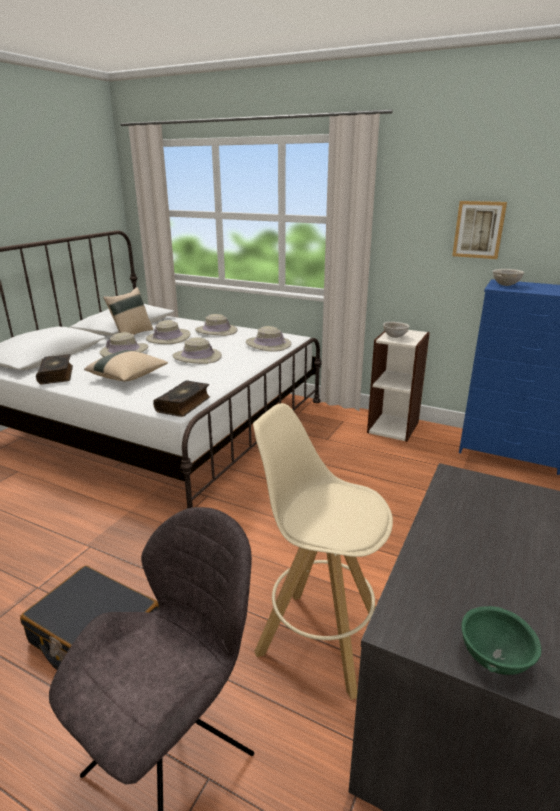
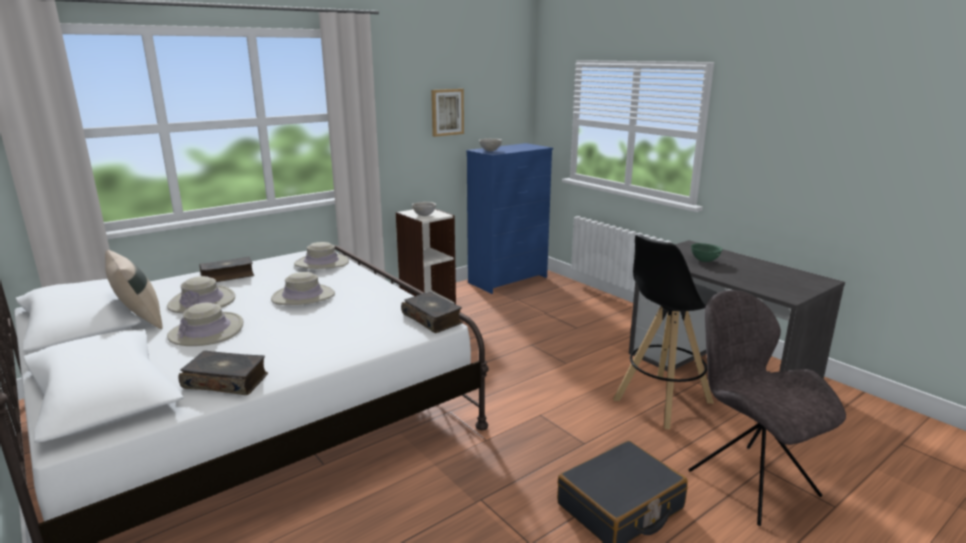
camera: 65 degrees left, 5 degrees down
beige pillow [84,350,168,382] -> none
beige hat [195,314,237,336] -> book [199,256,254,282]
beige stool [253,403,393,700] -> black stool [613,234,717,429]
green bowl [461,606,541,675] -> green bowl moved to [691,243,723,262]

